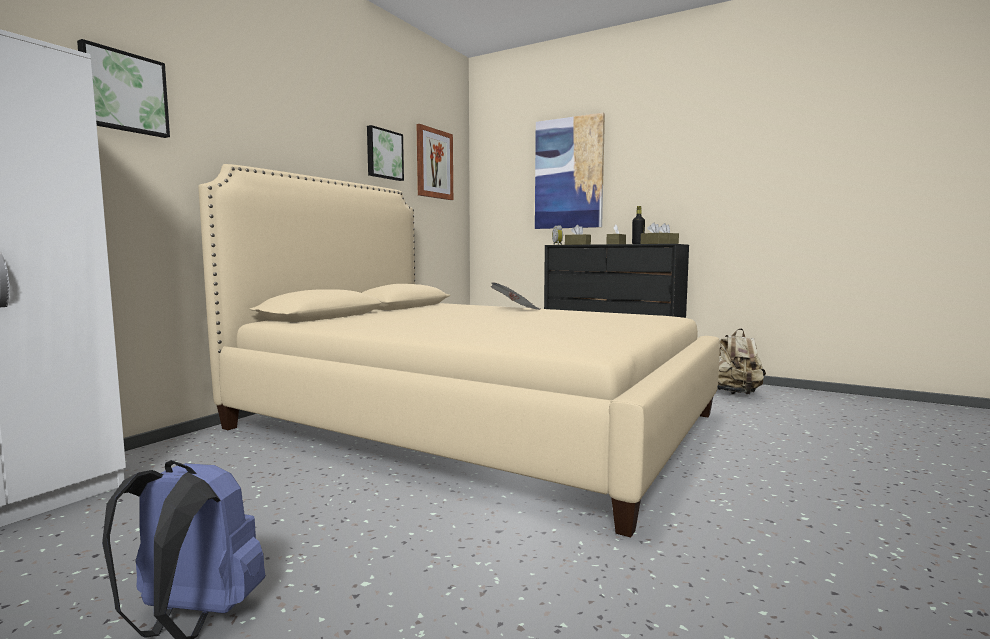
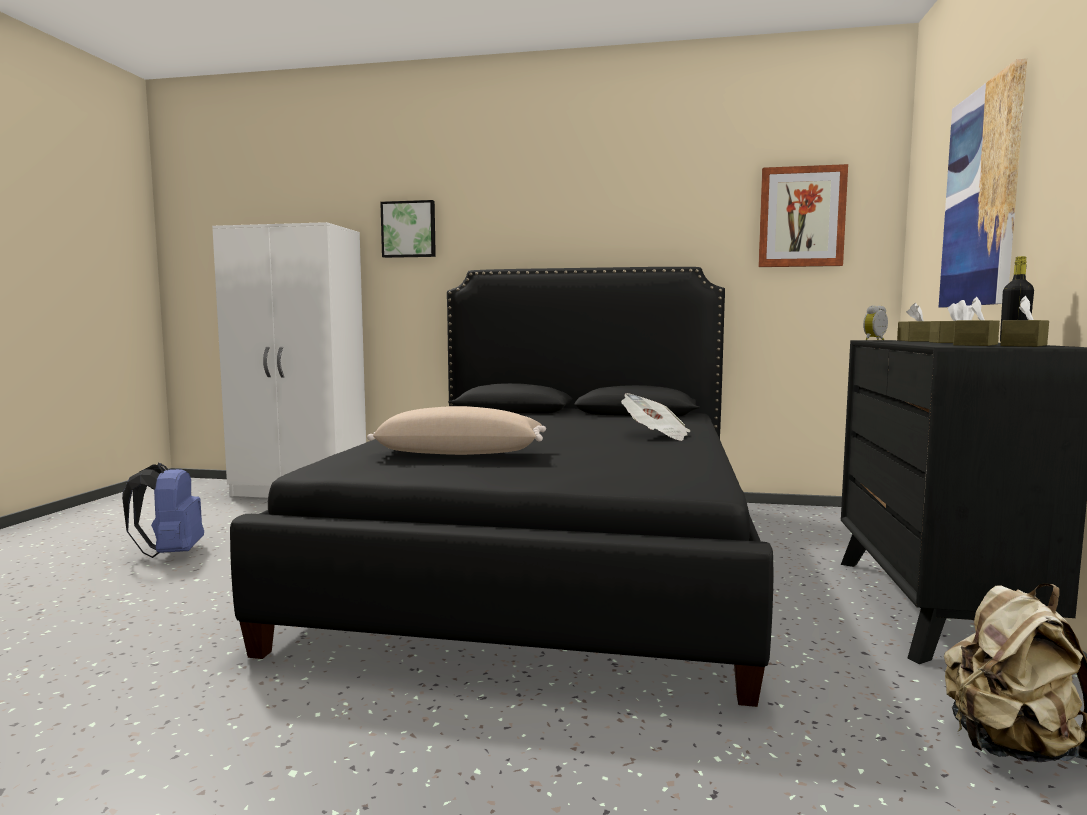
camera: 70 degrees right, 0 degrees up
beige bed [198,164,720,538] -> black bed [230,267,773,707]
picture [367,125,404,181] -> none
none -> beige pillow [367,406,546,455]

